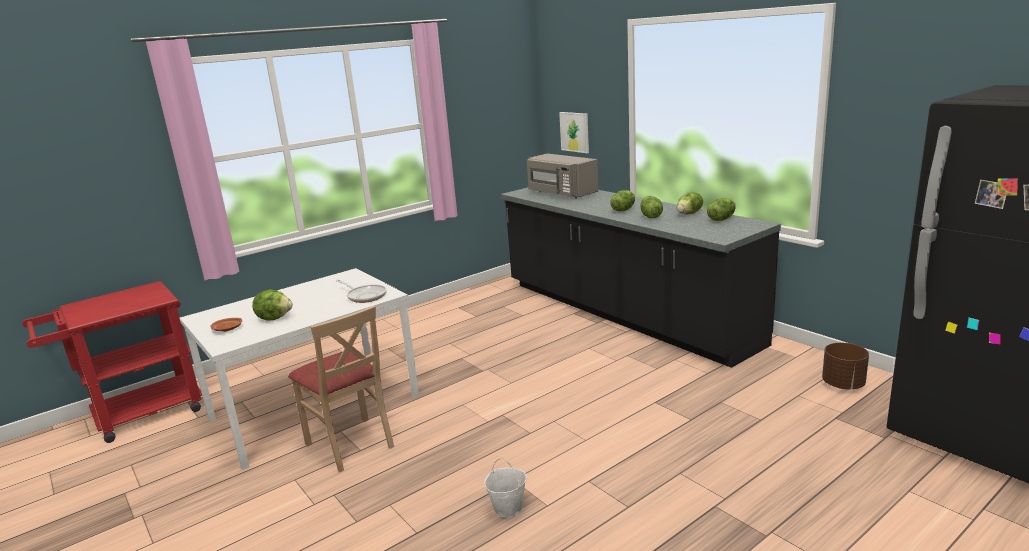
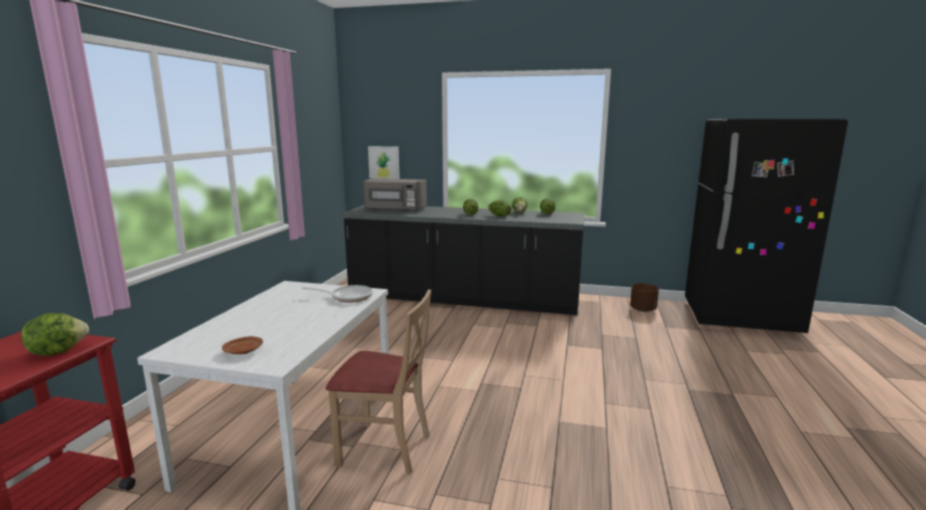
camera: 40 degrees left, 5 degrees down
lettuce [252,290,293,320] -> lettuce moved to [21,313,89,356]
white bucket [484,458,527,518] -> none

